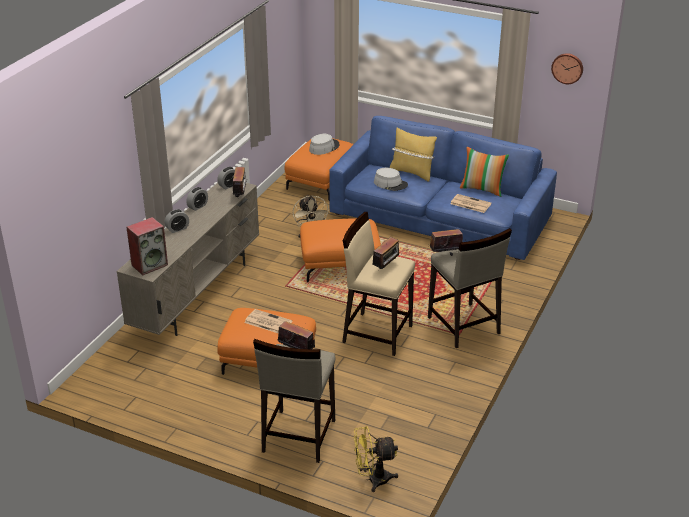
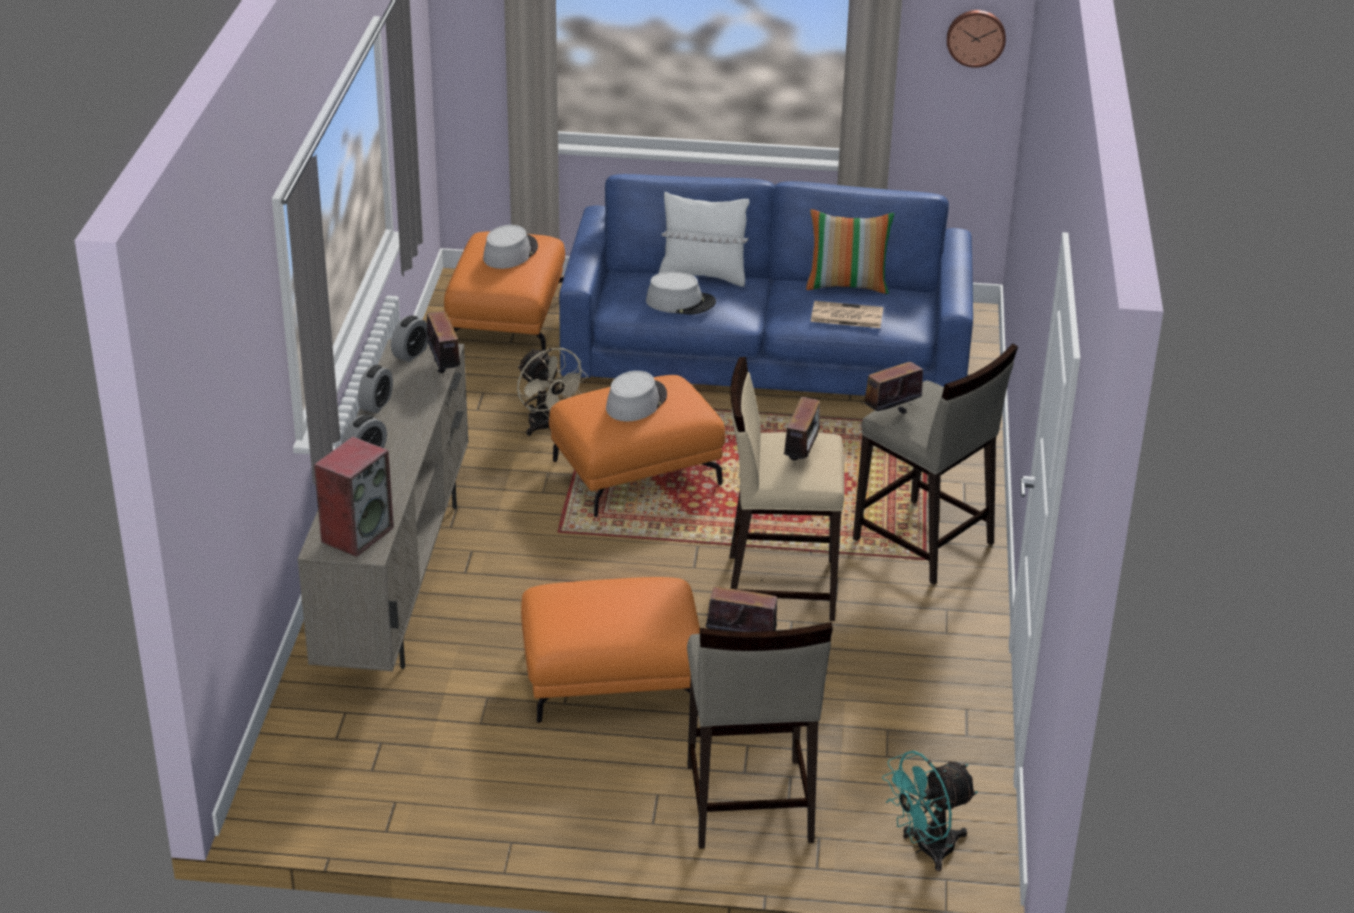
camera: 20 degrees left, 0 degrees up
newspaper [244,309,292,333] -> none
yellow fan [354,426,398,492] -> turquoise fan [882,750,978,871]
yellow pillow [389,127,437,182] -> white pillow [658,192,750,287]
none -> grey hat [606,371,667,421]

